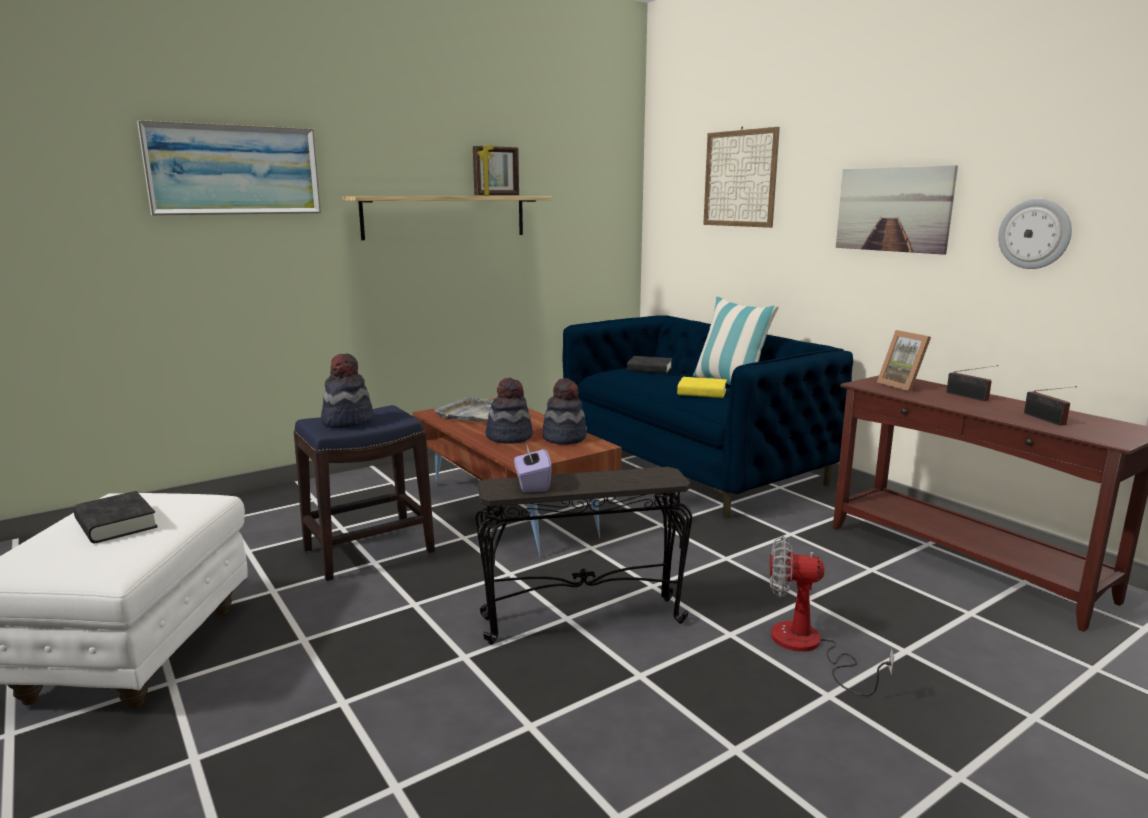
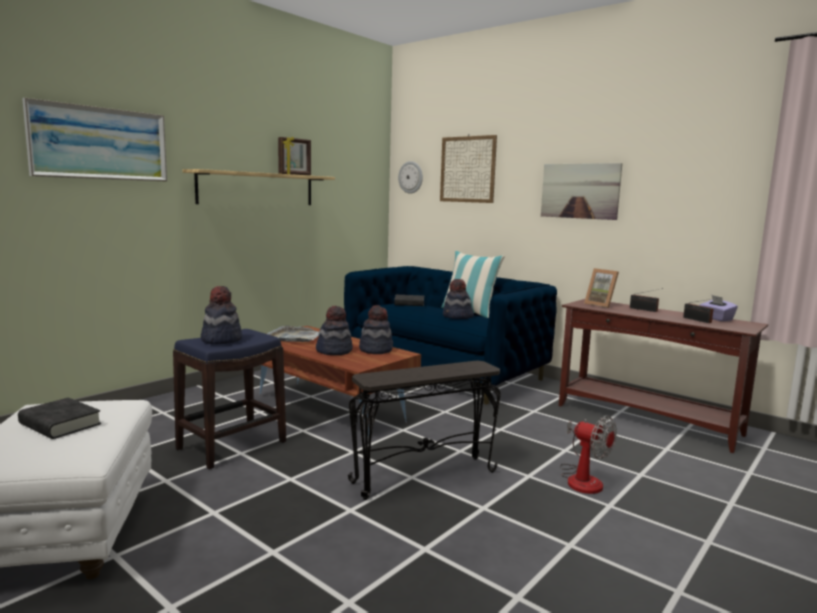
camera: 15 degrees left, 5 degrees down
purple tissue box [514,443,552,492] -> purple tissue box moved to [699,295,738,321]
yellow book [677,377,727,398] -> hat [443,279,474,319]
fan [769,536,894,696] -> fan turned 135 degrees counterclockwise [560,416,617,494]
wall clock [998,199,1072,269] -> wall clock moved to [398,161,423,194]

